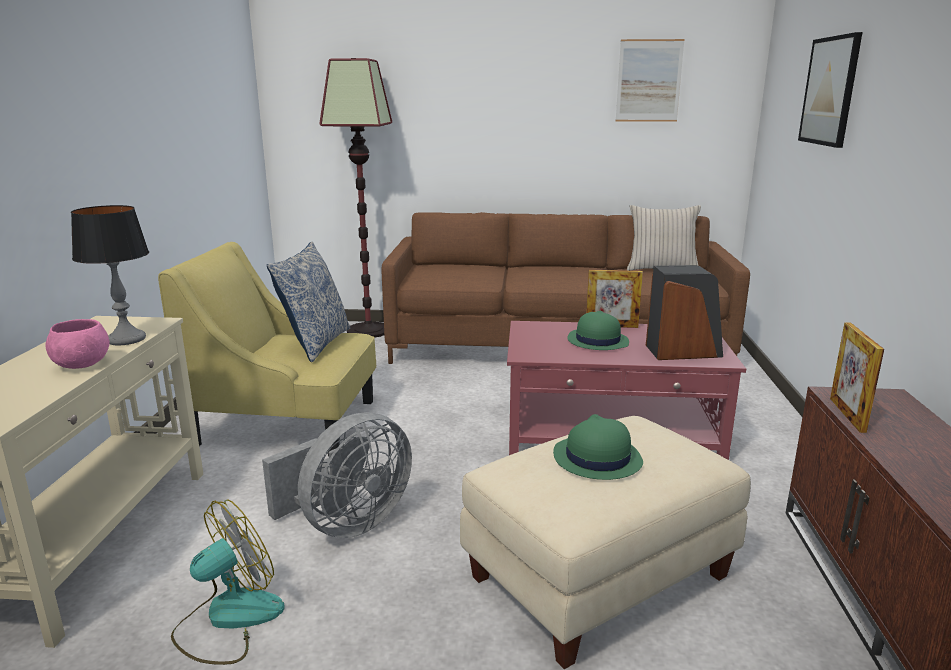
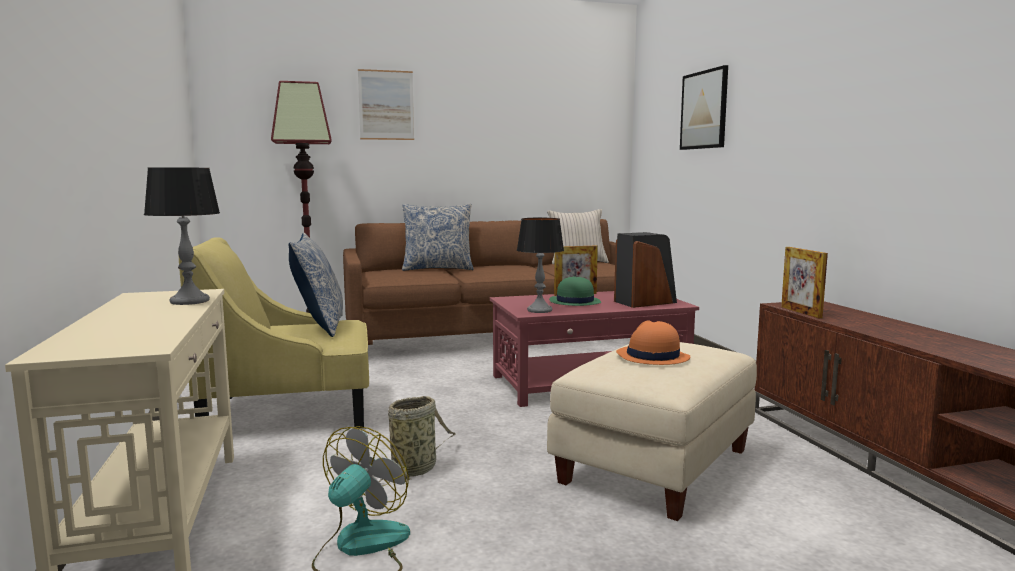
camera: 20 degrees left, 10 degrees down
pink bowl [46,319,110,369] -> none
grey fan [262,412,412,538] -> basket [379,396,456,484]
green hat [553,414,643,480] -> orange hat [616,321,690,365]
picture [616,39,685,122] -> picture moved to [358,69,414,140]
none -> pillow [402,204,474,271]
none -> table lamp [517,218,564,313]

